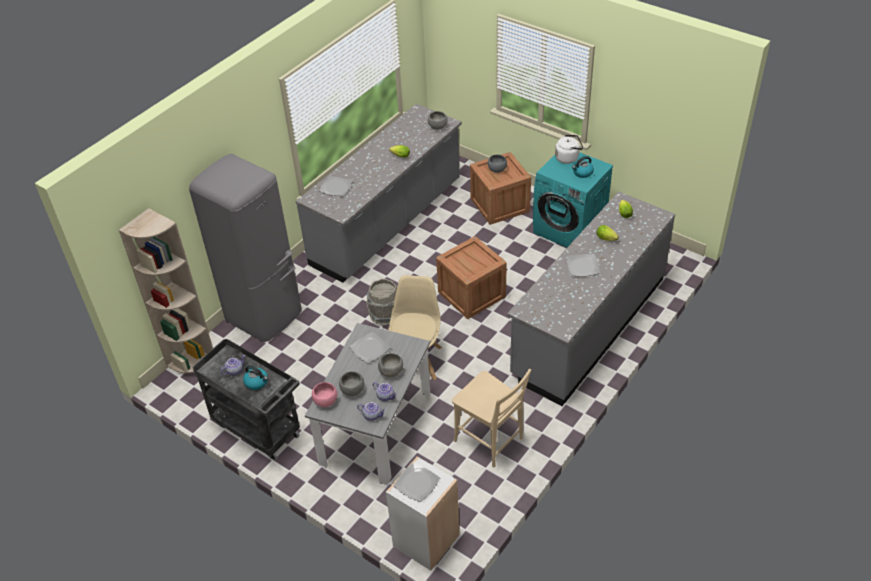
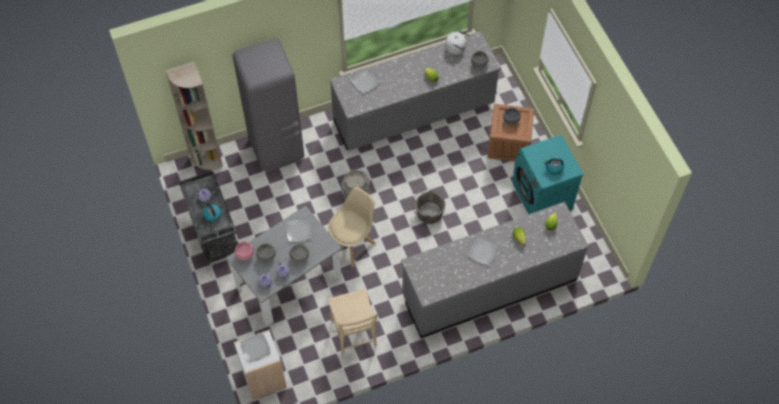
camera: 30 degrees right, 15 degrees up
crate [436,236,507,319] -> grey bucket [413,190,445,224]
white kettle [555,135,583,164] -> white kettle moved to [446,30,470,55]

